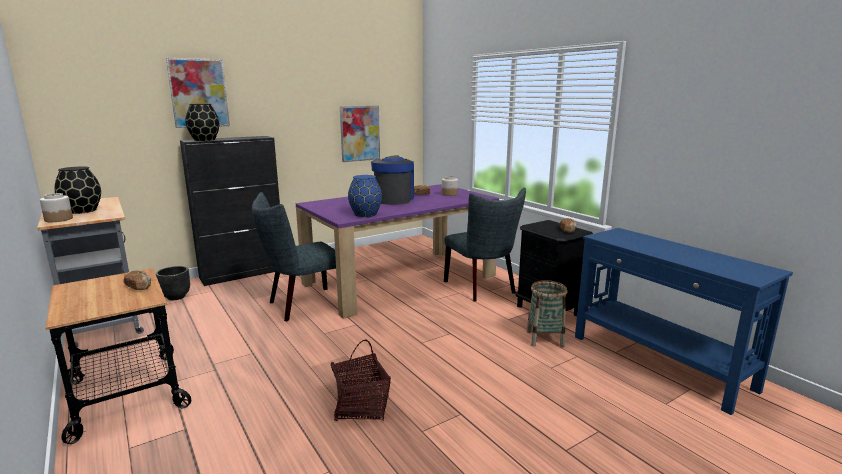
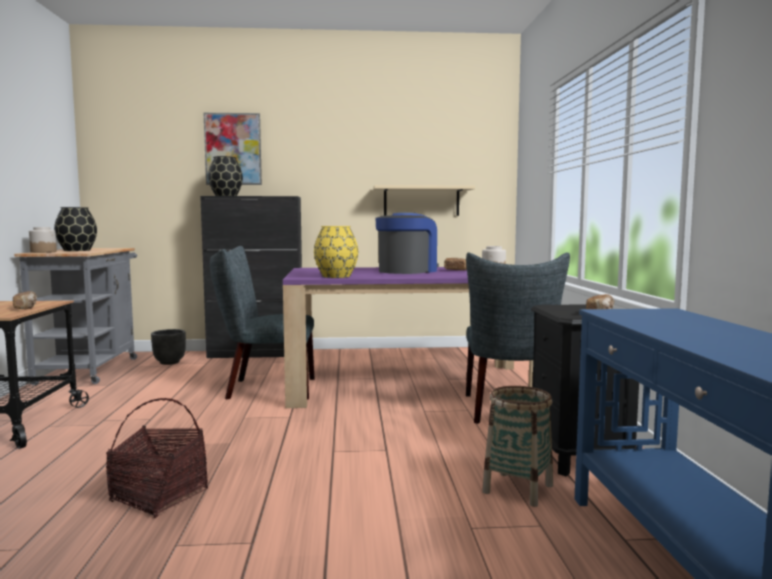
camera: 30 degrees right, 10 degrees down
picture [340,106,380,162] -> beige shelf [373,185,475,216]
blue vase [348,175,382,217] -> yellow vase [314,226,358,278]

